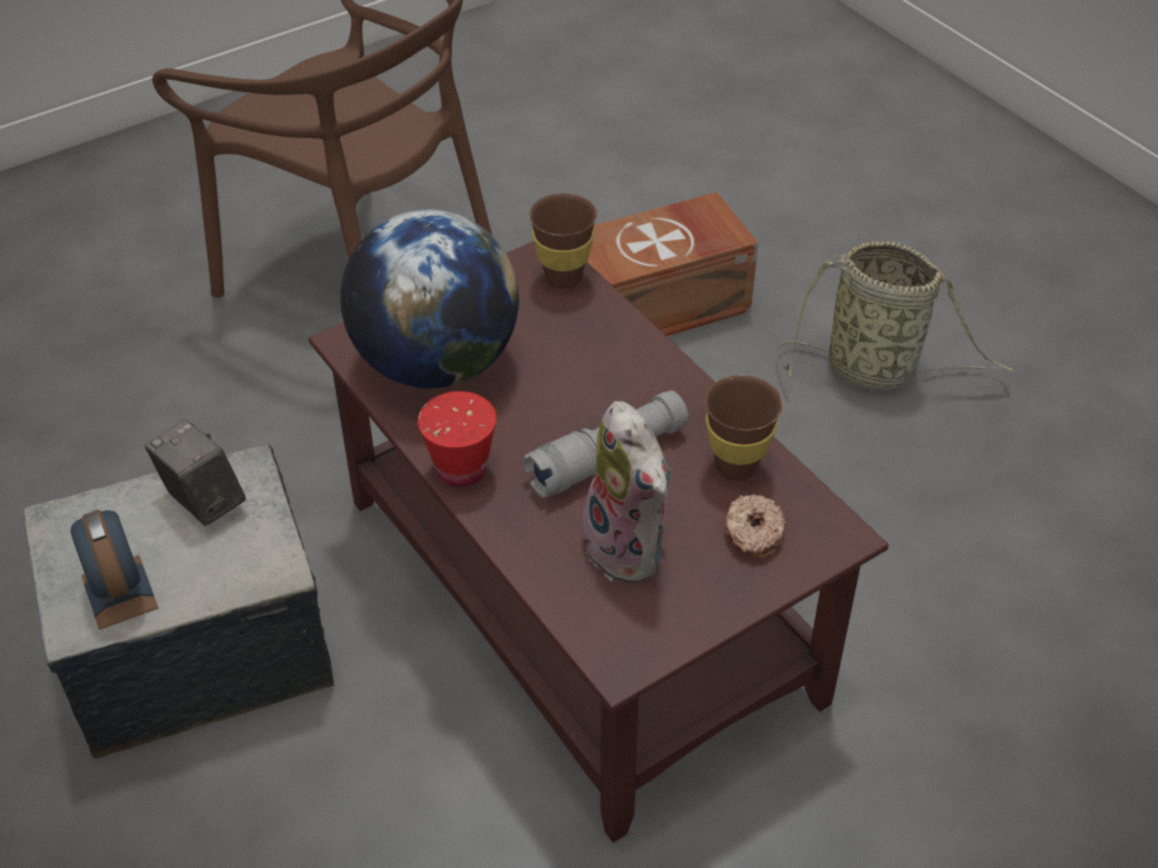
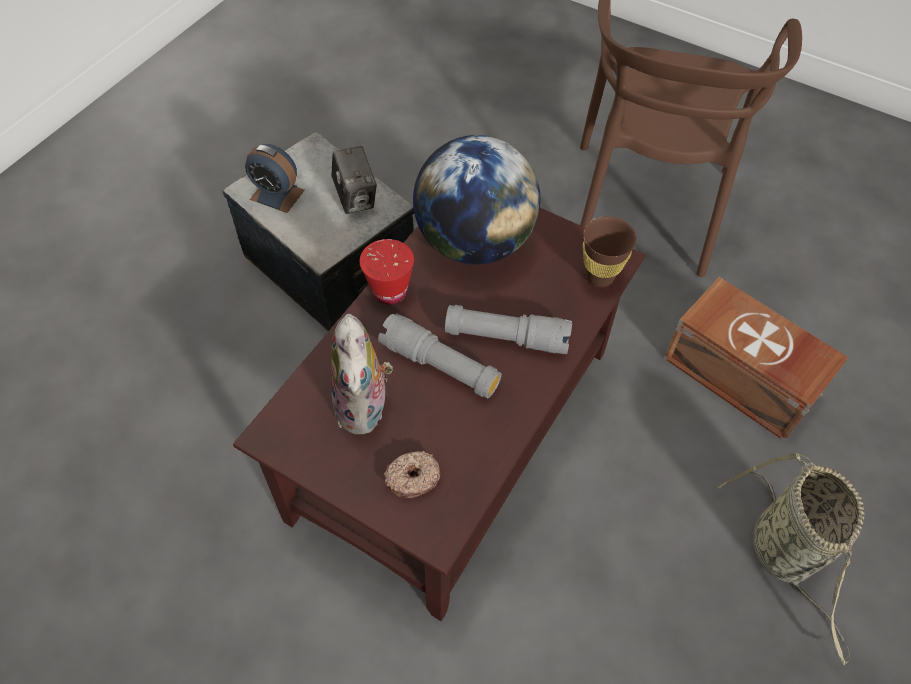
camera: 65 degrees right, 10 degrees up
alarm clock [71,510,158,630] -> alarm clock turned 75 degrees clockwise [245,144,305,213]
camera [145,419,246,526] -> camera turned 135 degrees clockwise [332,146,377,214]
plush toy [578,401,671,583] -> plush toy turned 45 degrees counterclockwise [331,314,393,435]
brown cup [705,375,783,481] -> none
none -> grey flashlight [445,305,572,354]

